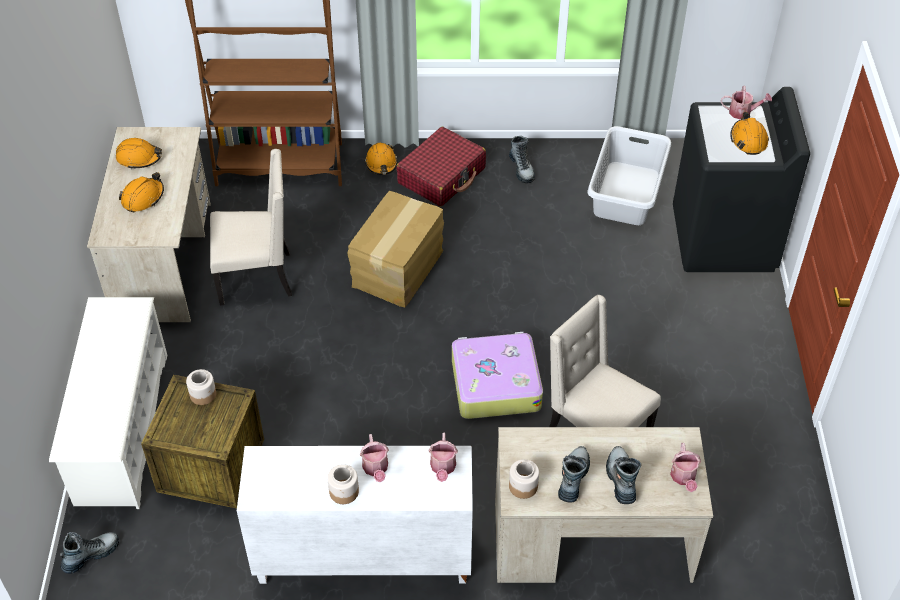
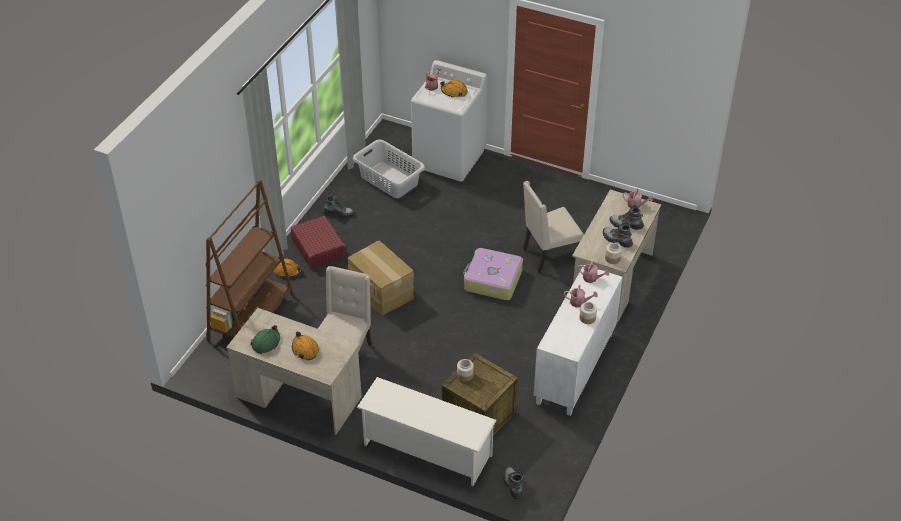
camera: 65 degrees left, 5 degrees down
orange hard hat [116,138,162,169] -> green hard hat [251,325,280,354]
black washing machine [673,87,810,272] -> white washing machine [411,60,487,182]

